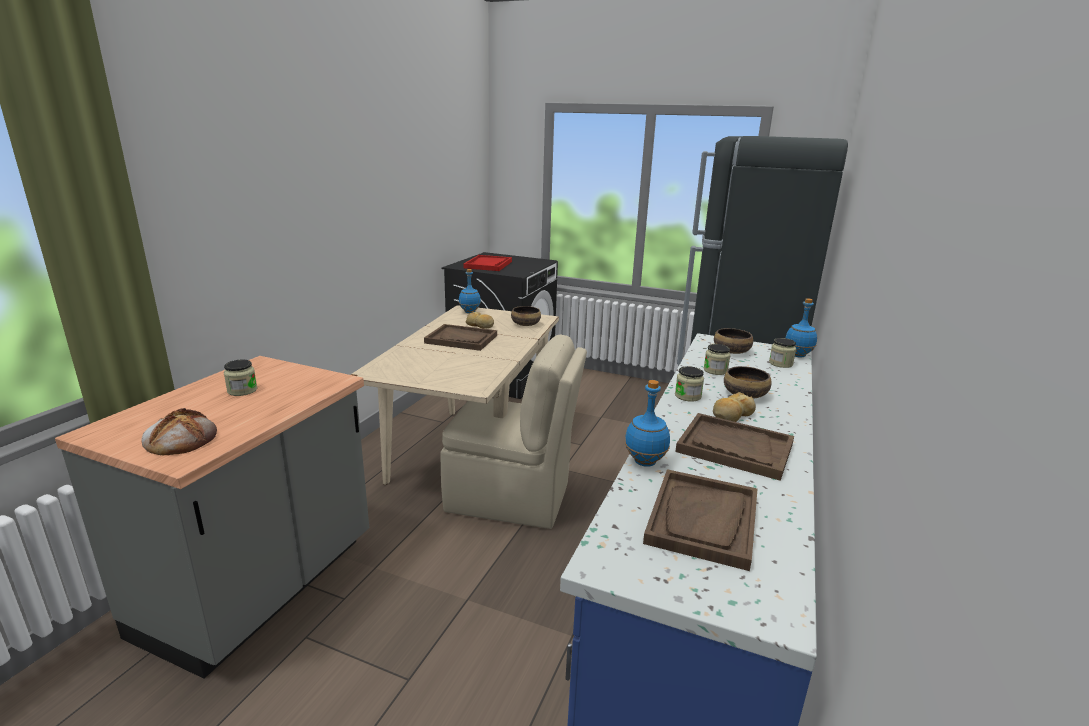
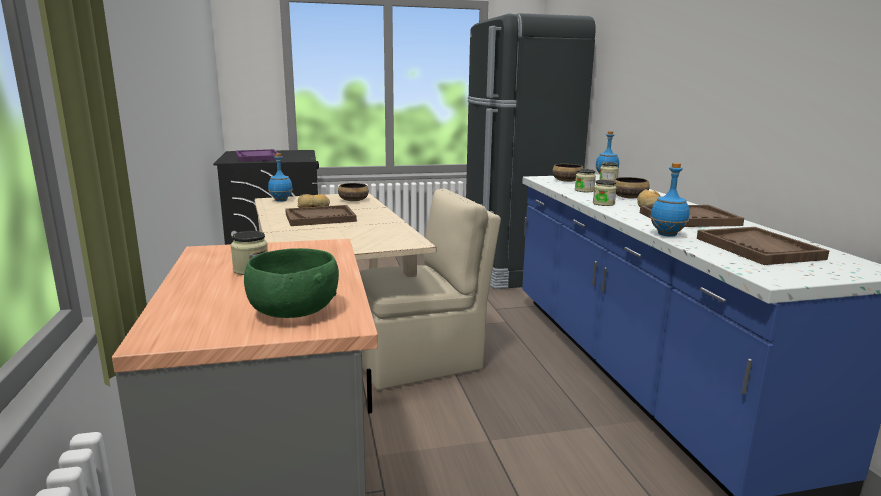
camera: 35 degrees left, 5 degrees down
bread [141,408,217,455] -> green bowl [244,248,339,318]
red tray [464,255,512,271] -> purple tray [235,149,278,162]

